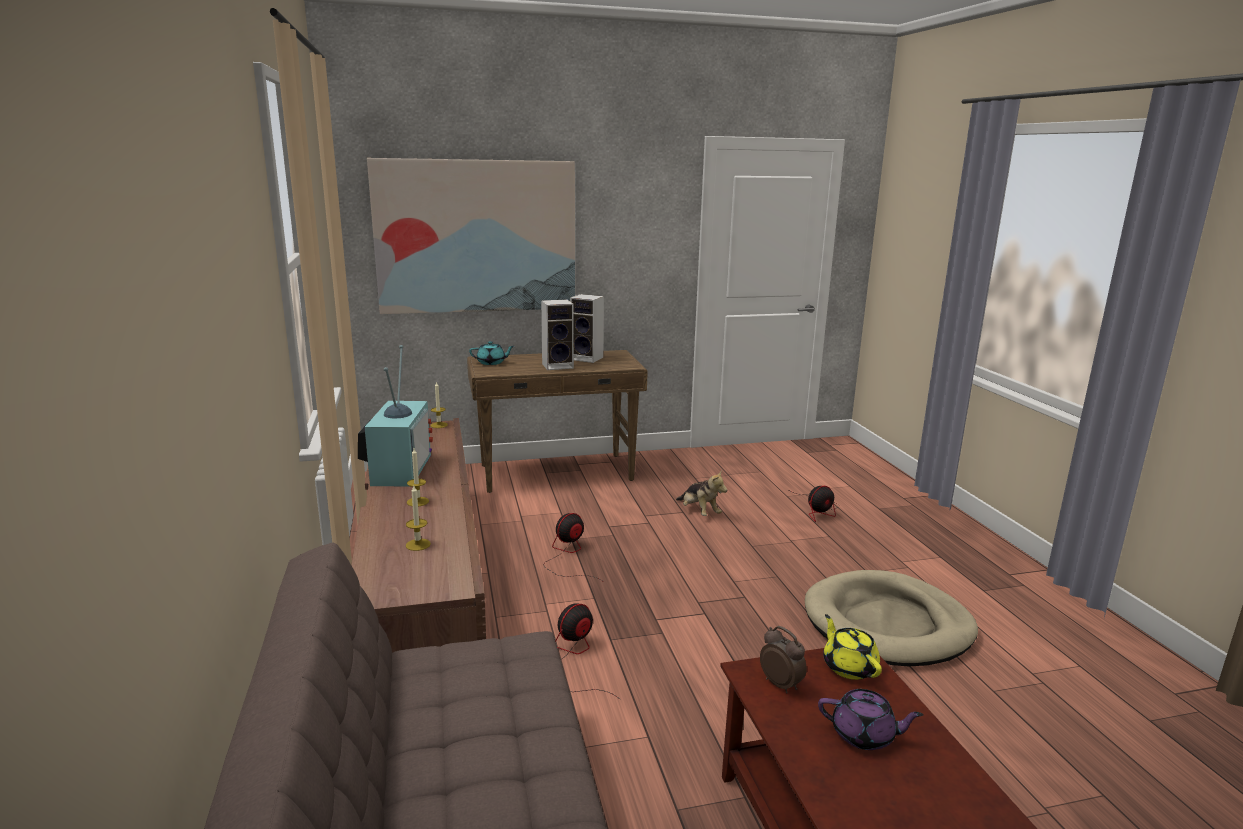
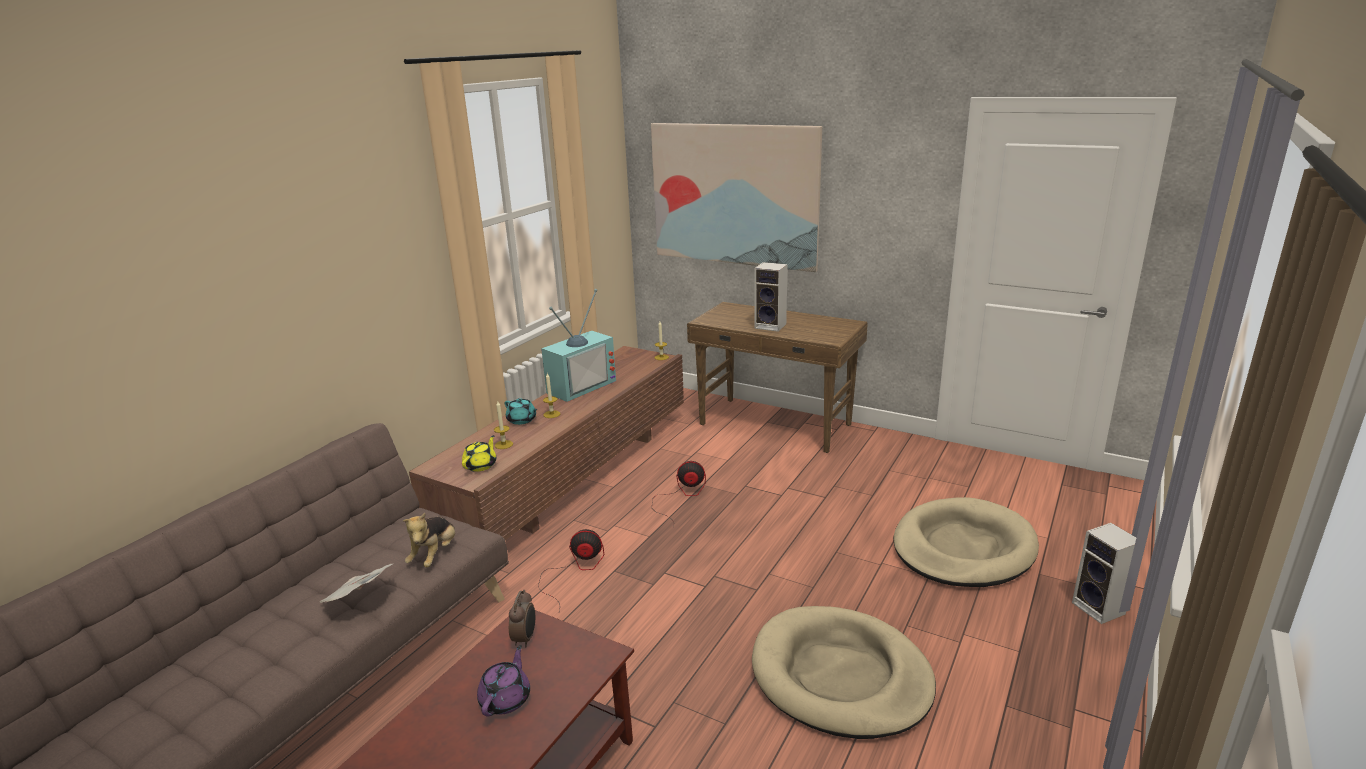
camera: 45 degrees right, 5 degrees up
turquoise teapot [469,341,514,365] -> turquoise teapot moved to [505,398,538,425]
speaker [570,294,604,363] -> speaker moved to [1072,523,1136,624]
plush toy [676,470,727,516] -> plush toy moved to [403,513,455,567]
fan [795,486,840,522] -> beige dog bed [893,497,1039,587]
purple teapot [818,689,924,750] -> purple teapot turned 135 degrees counterclockwise [477,645,530,716]
yellow teapot [823,614,882,680] -> yellow teapot moved to [462,435,496,472]
none -> newspaper [319,564,393,603]

